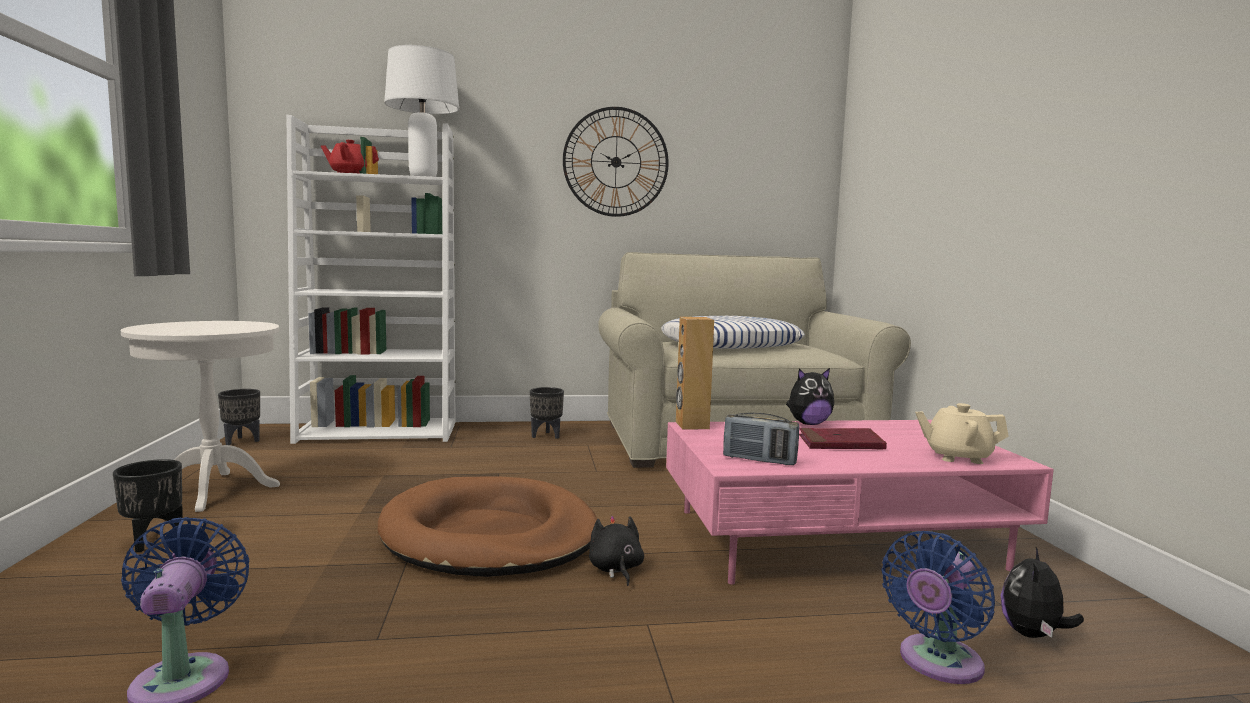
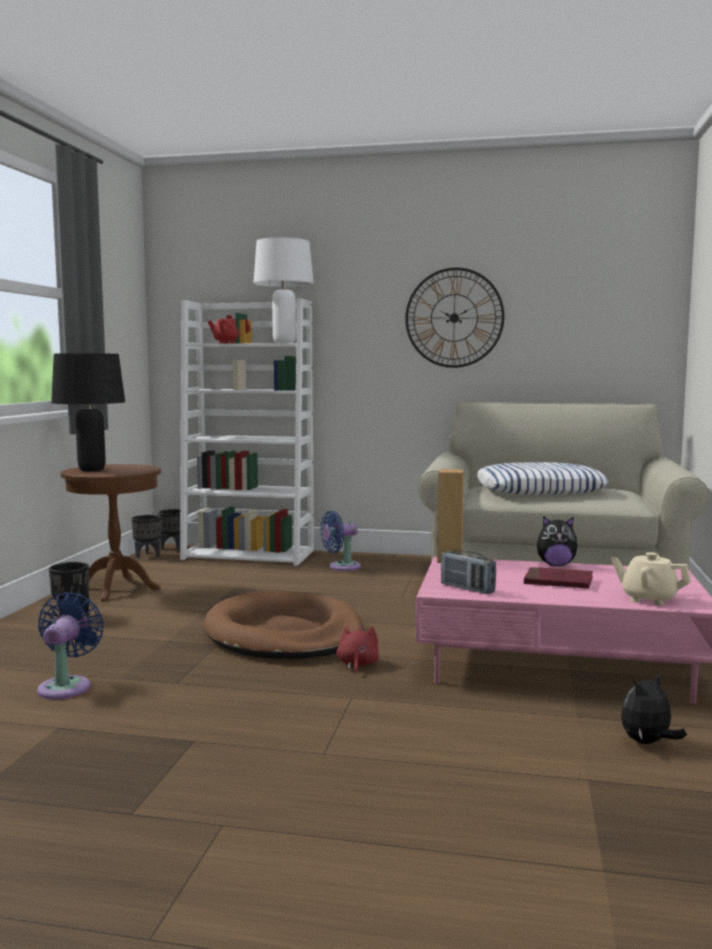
camera: 20 degrees right, 0 degrees up
white side table [121,321,280,512] -> brown side table [60,464,161,601]
black planter [530,387,564,439] -> black planter moved to [158,509,180,551]
black plush toy [589,516,644,586] -> red plush toy [336,625,379,674]
blue fan [881,531,995,684] -> blue fan moved to [320,511,361,571]
none -> black table lamp [51,353,125,471]

